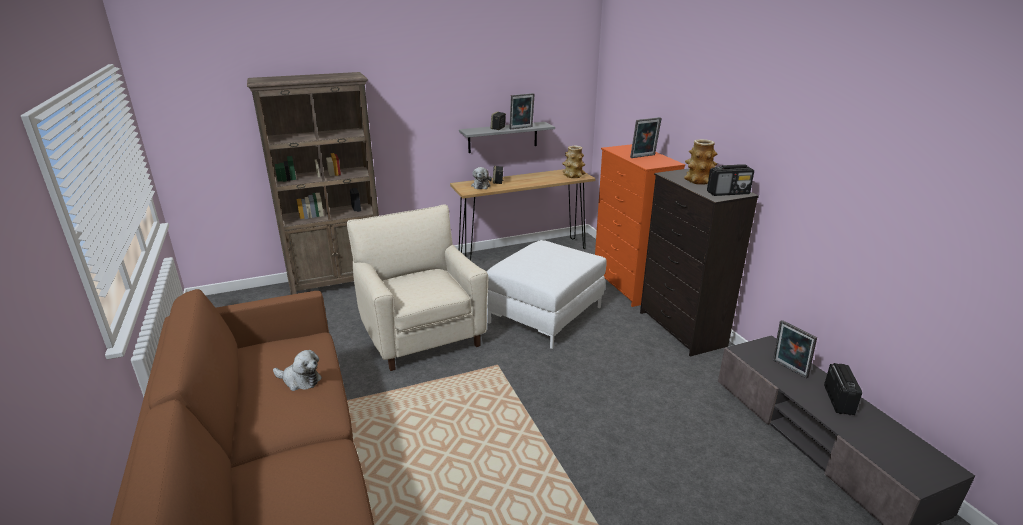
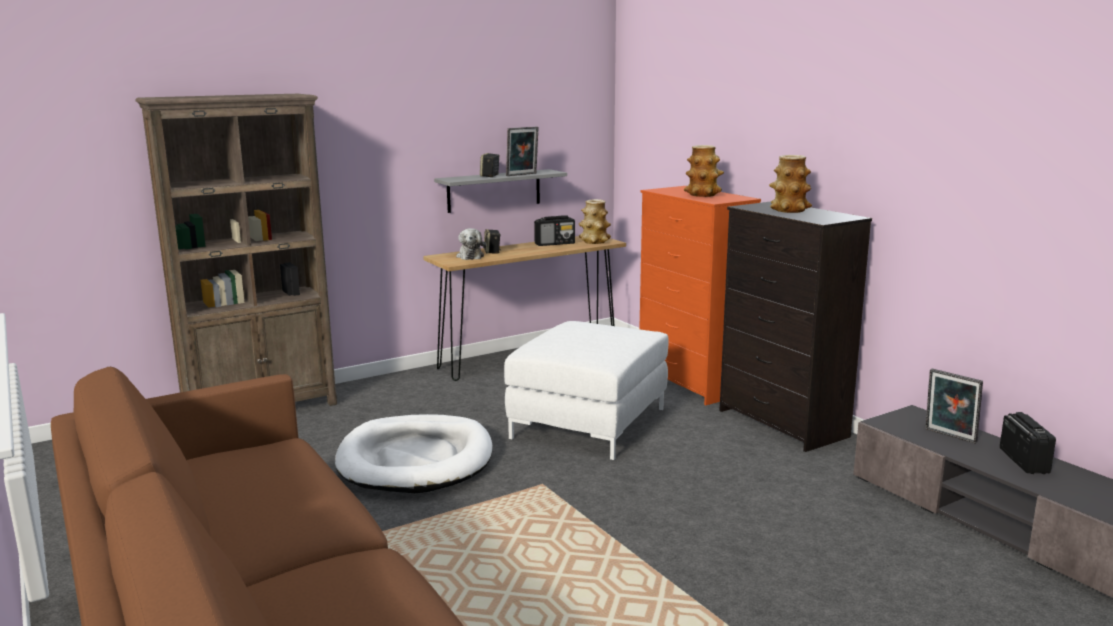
camera: 10 degrees left, 10 degrees down
plush toy [273,350,322,391] -> none
beige armchair [347,204,488,371] -> white dog bed [335,414,493,493]
picture frame [630,117,662,158] -> vase [684,145,724,197]
radio [707,164,754,196] -> radio moved to [534,215,575,246]

